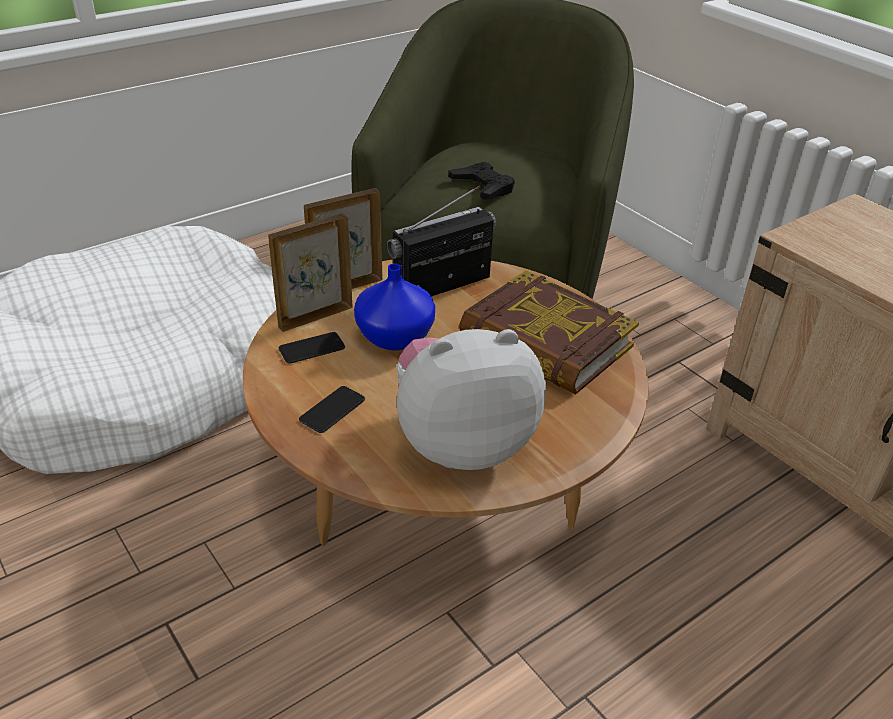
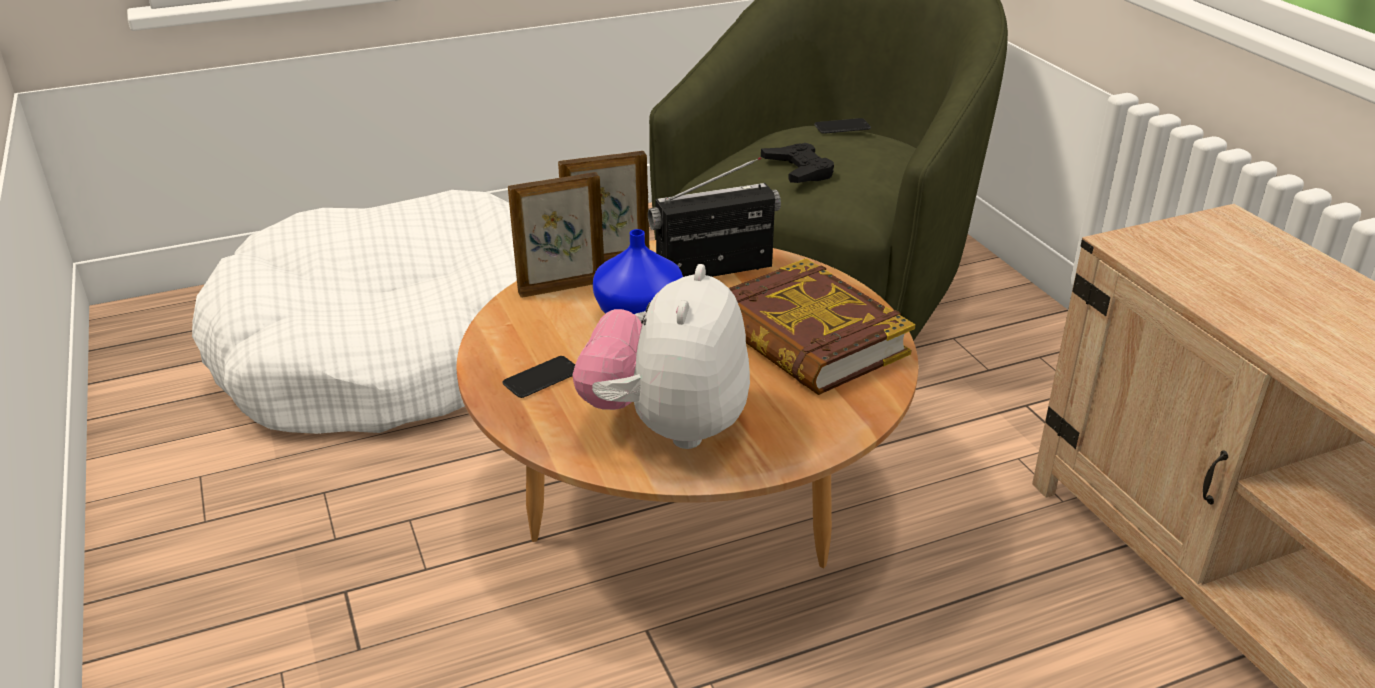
camera: 15 degrees right, 5 degrees down
phone [279,332,345,364] -> phone moved to [814,118,871,134]
plush toy [396,329,546,470] -> plush toy turned 75 degrees counterclockwise [572,264,750,449]

